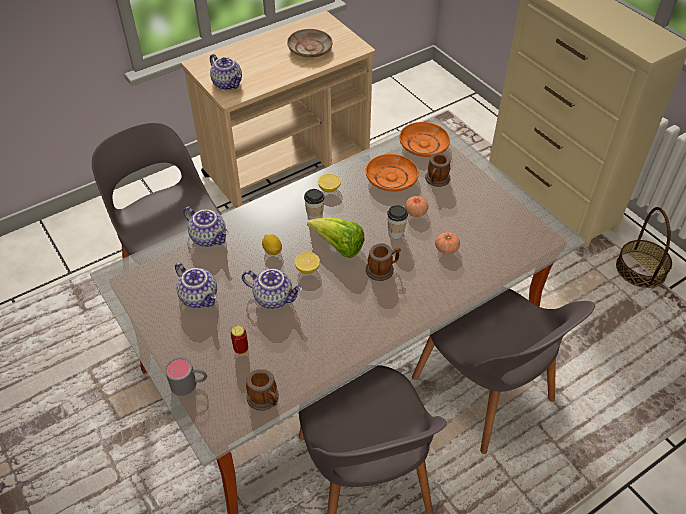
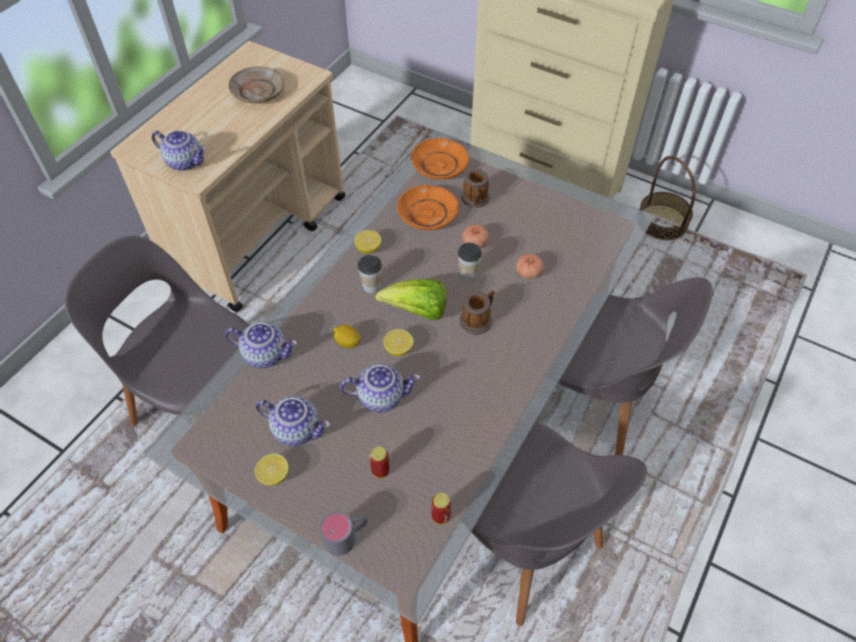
camera: 25 degrees left, 5 degrees up
mug [246,369,279,411] -> can [431,493,451,525]
none -> lemon [255,453,289,486]

